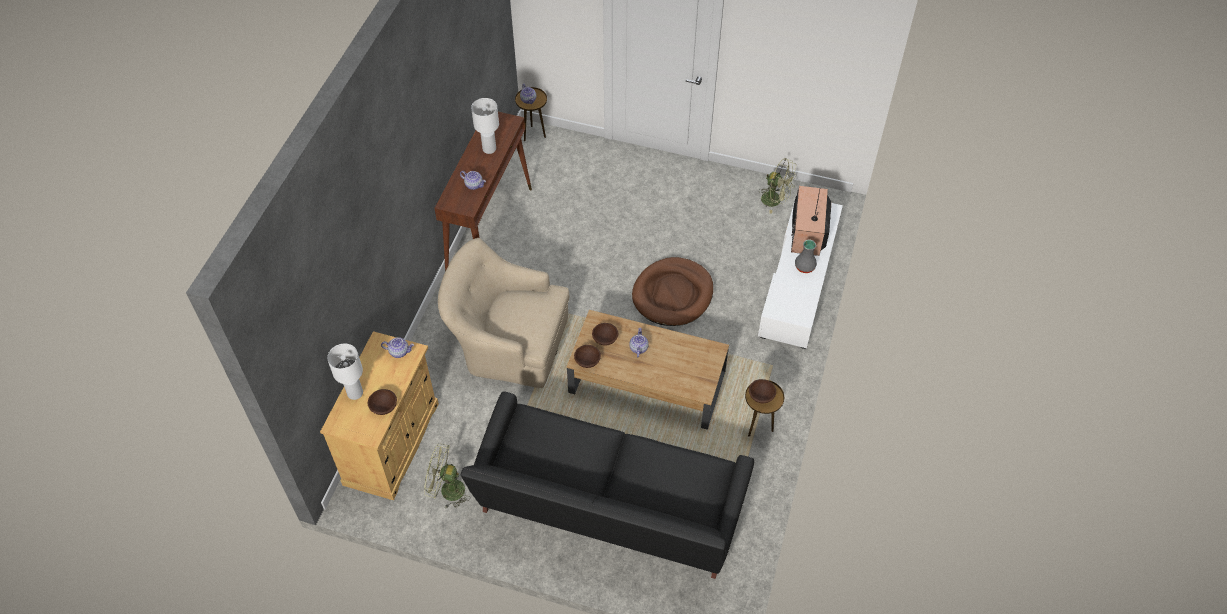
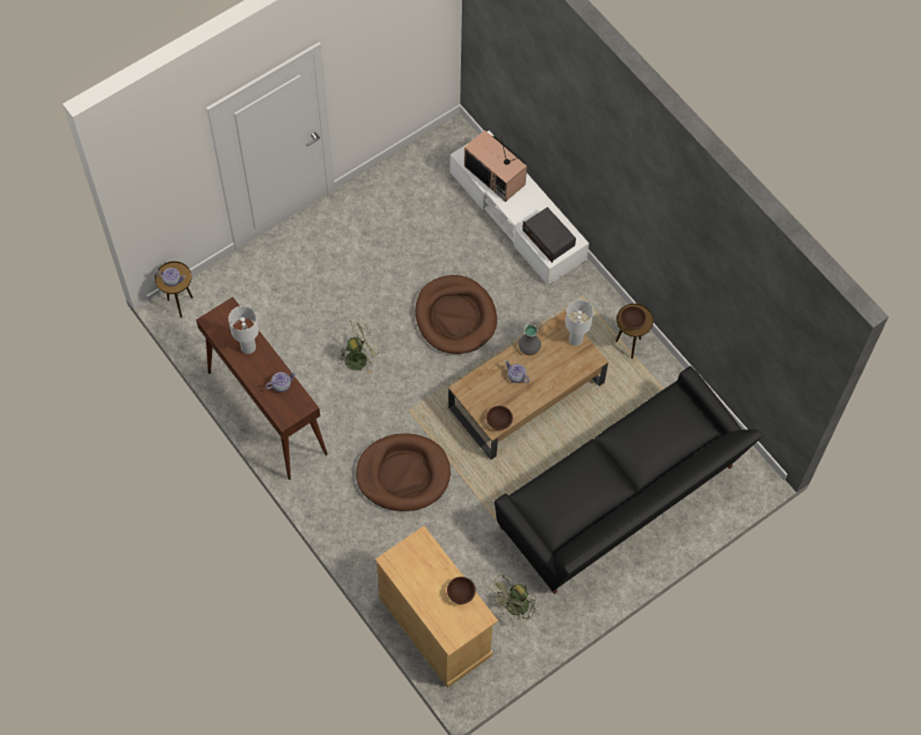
camera: 55 degrees left, 10 degrees up
white table lamp [327,344,363,400] -> white table lamp moved to [565,300,594,346]
teapot [381,337,414,358] -> none
beige armchair [438,238,570,388] -> brown dog bed [356,433,451,511]
brown bowl [592,323,618,345] -> none
green fan [758,158,797,214] -> green fan moved to [337,317,380,374]
grey vase [795,240,817,273] -> grey vase moved to [518,324,541,355]
none -> radio [522,207,576,263]

